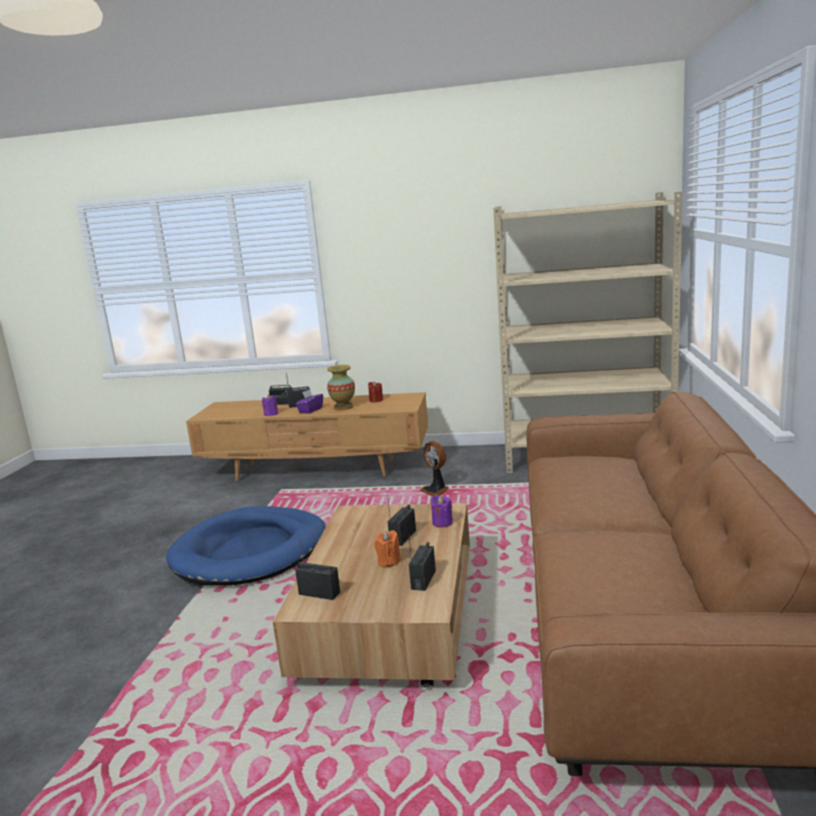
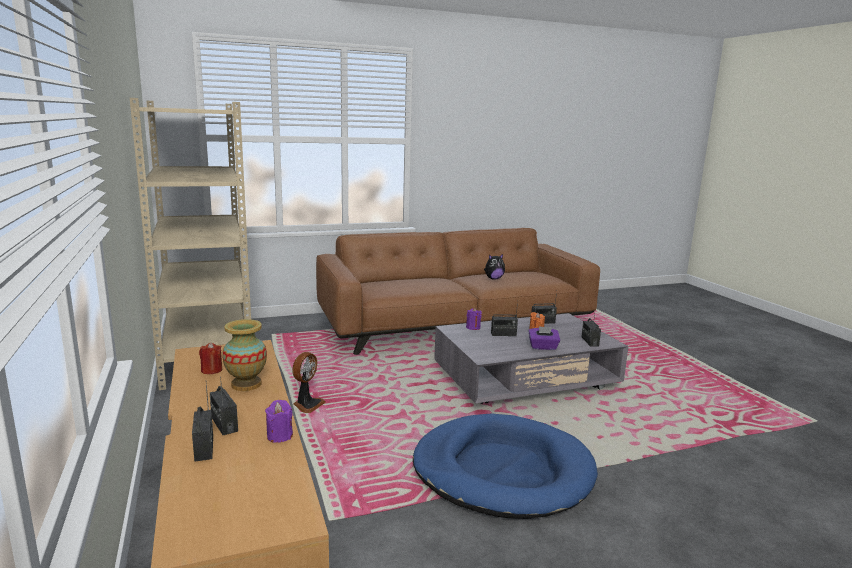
camera: 120 degrees left, 0 degrees up
brown coffee table [273,503,470,687] -> grey coffee table [434,313,629,404]
purple tissue box [295,389,323,414] -> purple tissue box moved to [528,326,560,350]
none -> plush toy [484,254,505,280]

